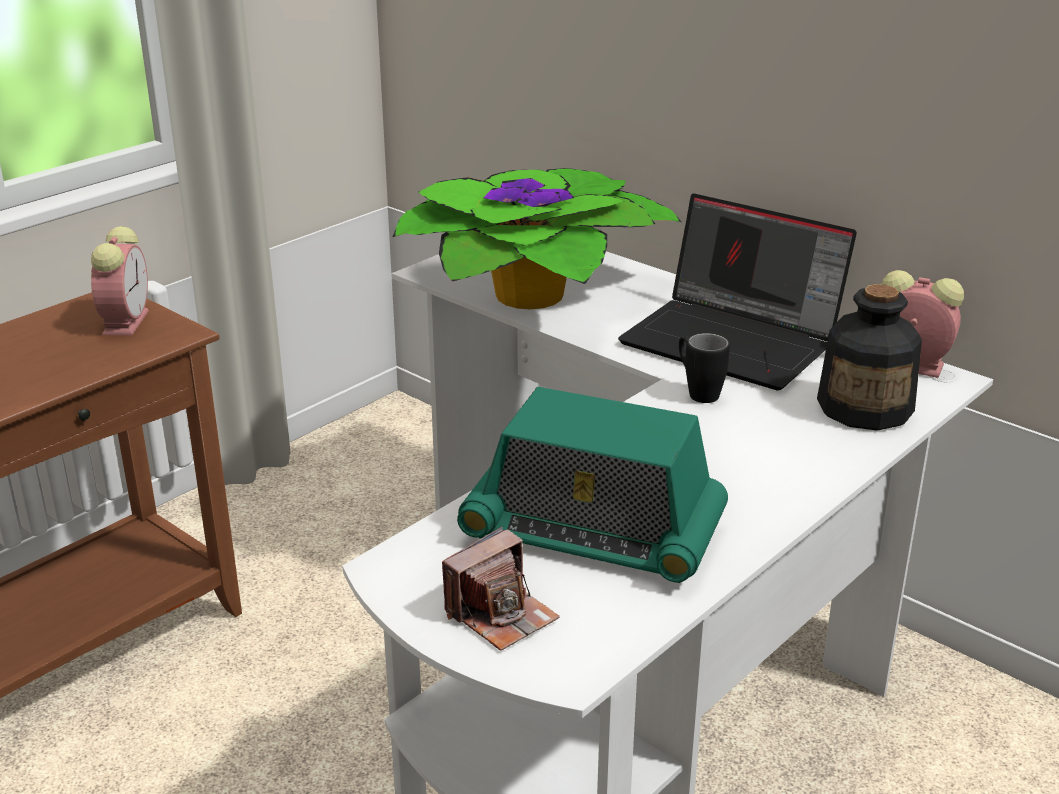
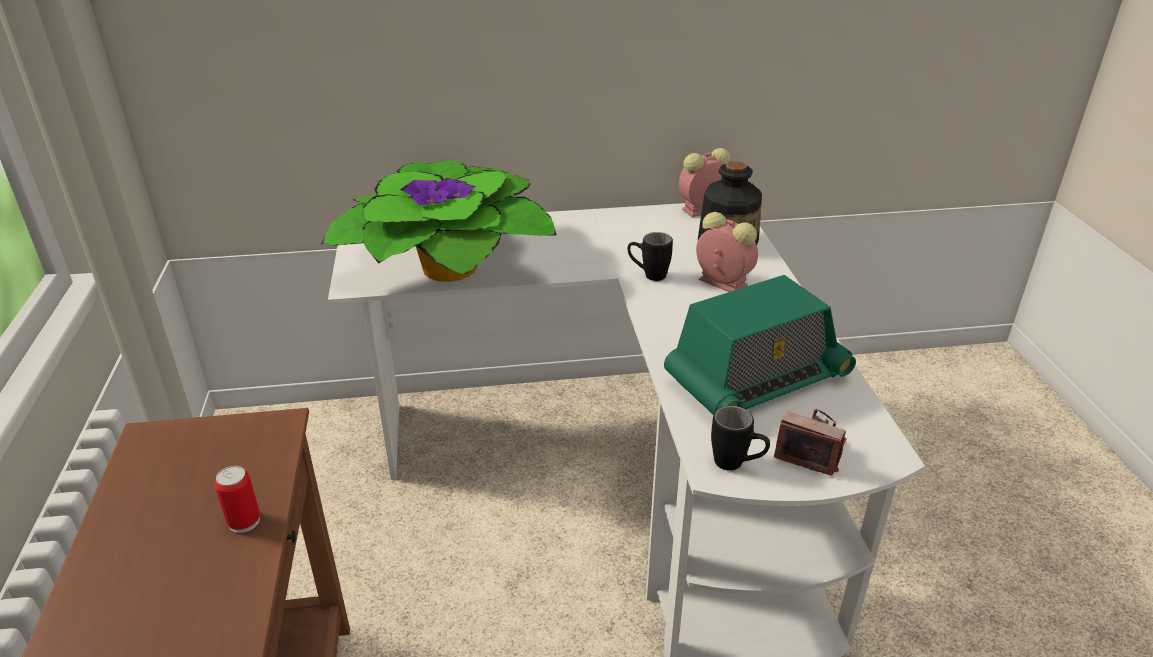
camera: 50 degrees left, 5 degrees up
alarm clock [91,226,149,335] -> alarm clock moved to [696,212,758,292]
camera [442,527,560,651] -> camera turned 60 degrees counterclockwise [774,409,847,476]
laptop [618,194,857,390] -> none
none -> can [215,466,260,533]
none -> black mug [711,406,770,471]

